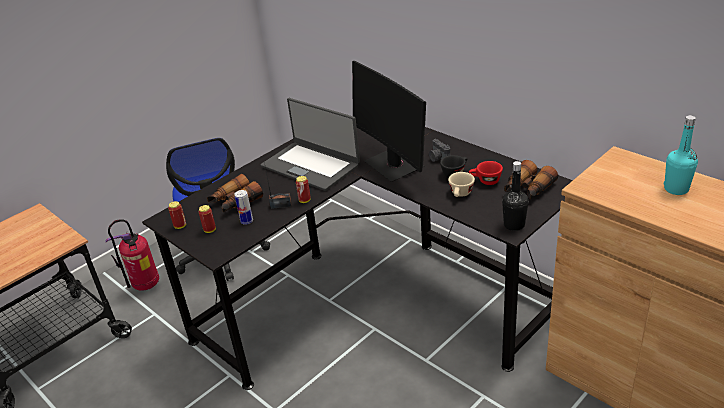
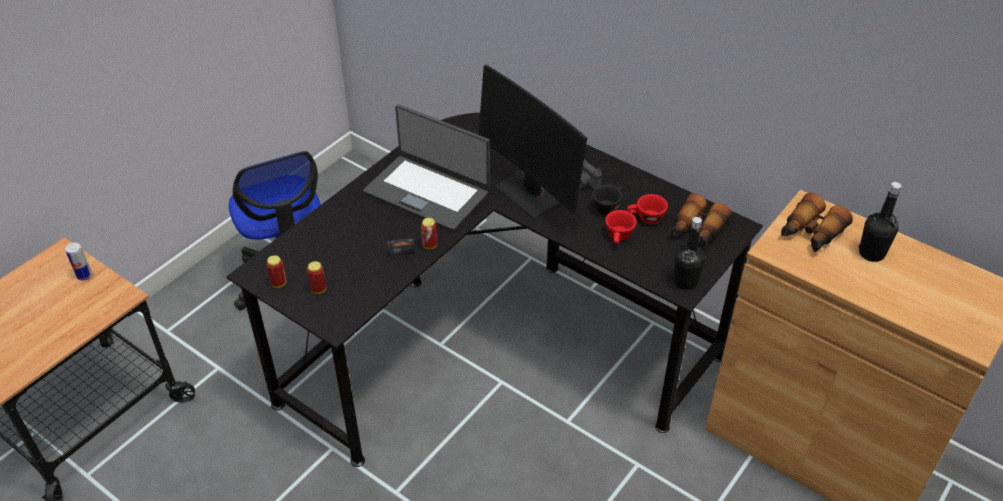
camera: 10 degrees left, 10 degrees up
fire extinguisher [105,219,159,291] -> none
binoculars [207,174,263,212] -> binoculars moved to [781,193,853,252]
can [234,190,253,225] -> can moved to [65,243,92,280]
beige cup [448,172,475,197] -> red cup [605,210,637,244]
turquoise bottle [664,115,698,195] -> black bottle [859,182,902,262]

